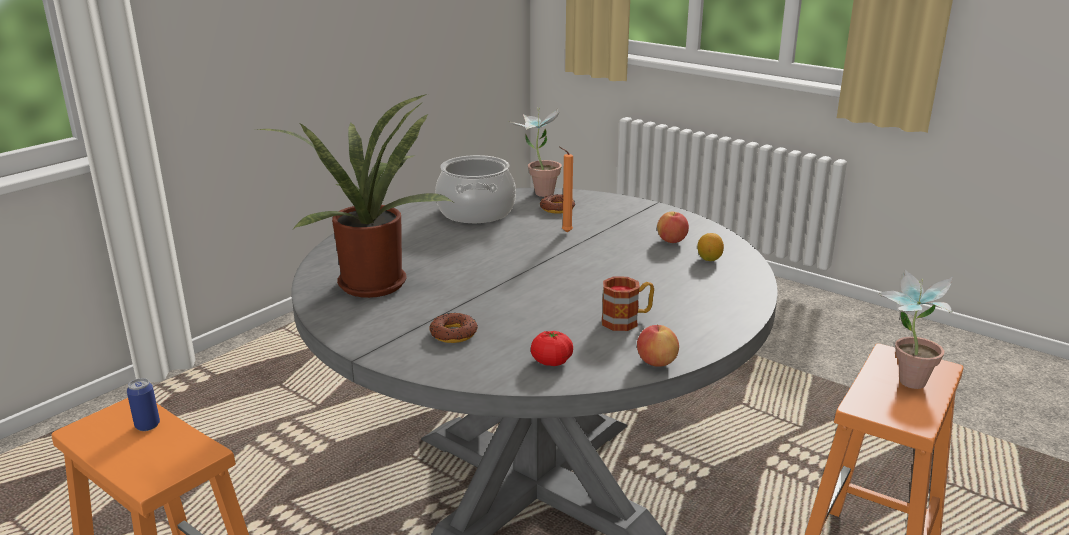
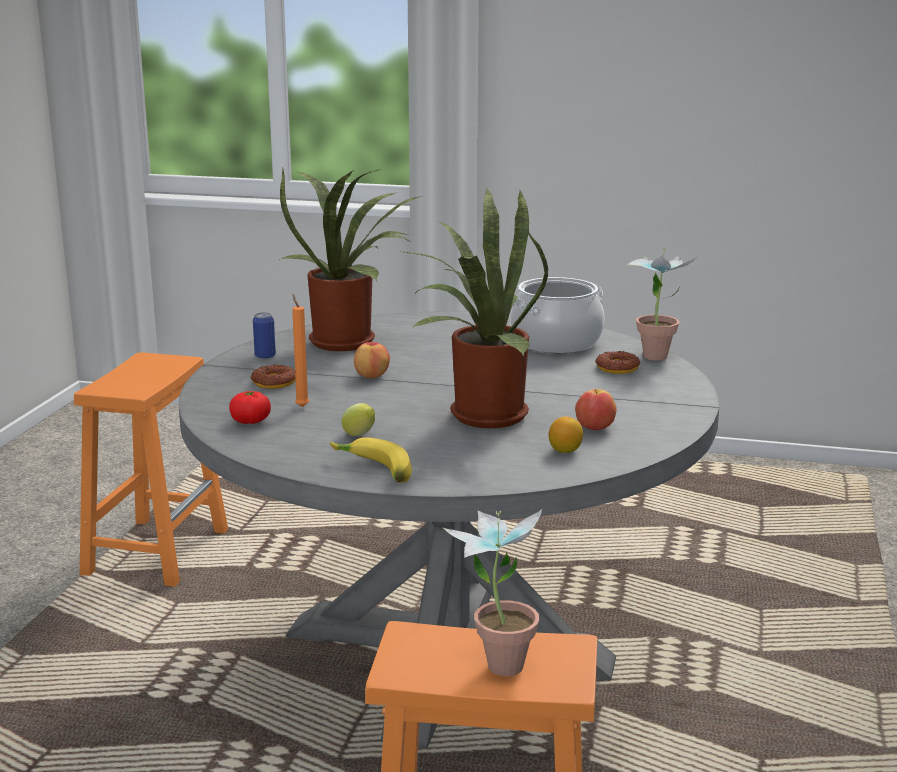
camera: 65 degrees right, 5 degrees down
can [127,378,160,431] -> can moved to [253,312,276,359]
orange candle [559,147,573,232] -> orange candle moved to [292,294,309,407]
mug [602,276,654,331] -> lemon [341,403,375,436]
apple [637,324,679,367] -> apple moved to [354,340,390,378]
none -> banana [330,437,412,483]
none -> potted plant [399,188,548,428]

